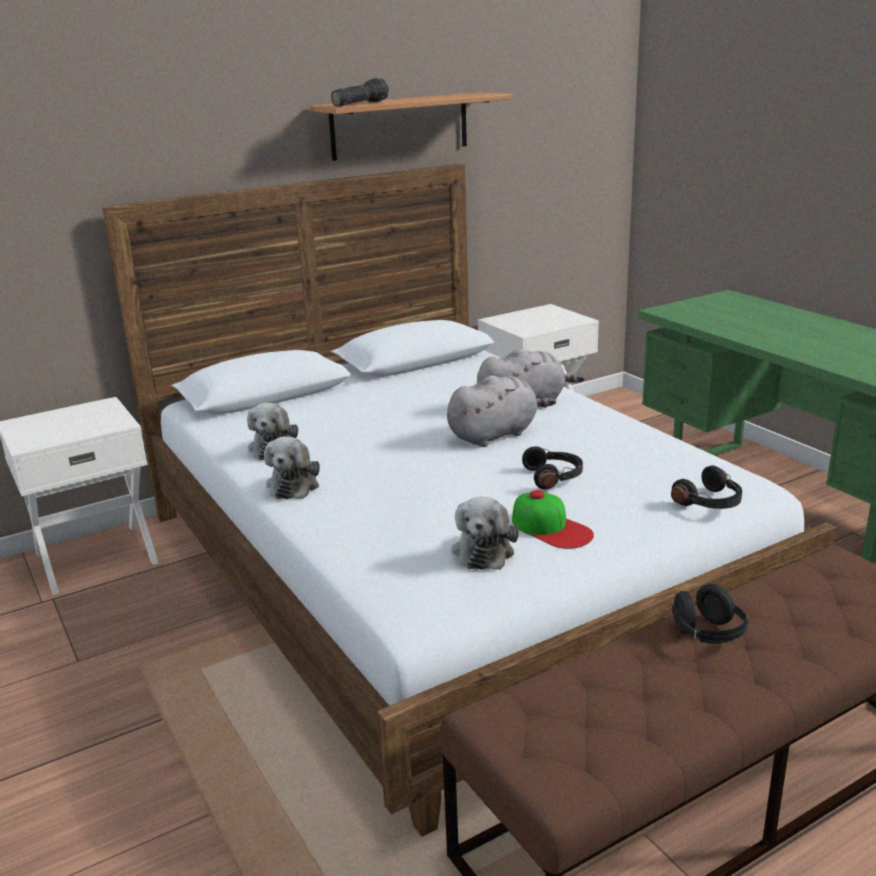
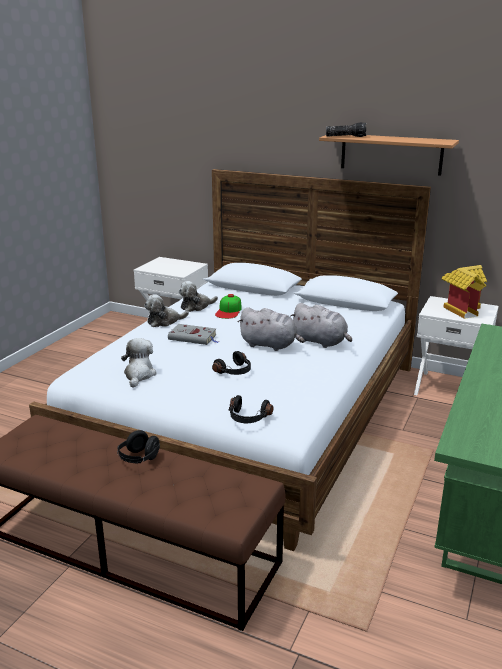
camera: 55 degrees right, 0 degrees up
plush toy [451,497,519,570] -> plush toy turned 120 degrees clockwise [121,338,157,388]
cap [512,490,594,549] -> cap moved to [215,294,242,319]
none -> grey book [168,324,218,345]
none -> toy house [441,265,487,319]

